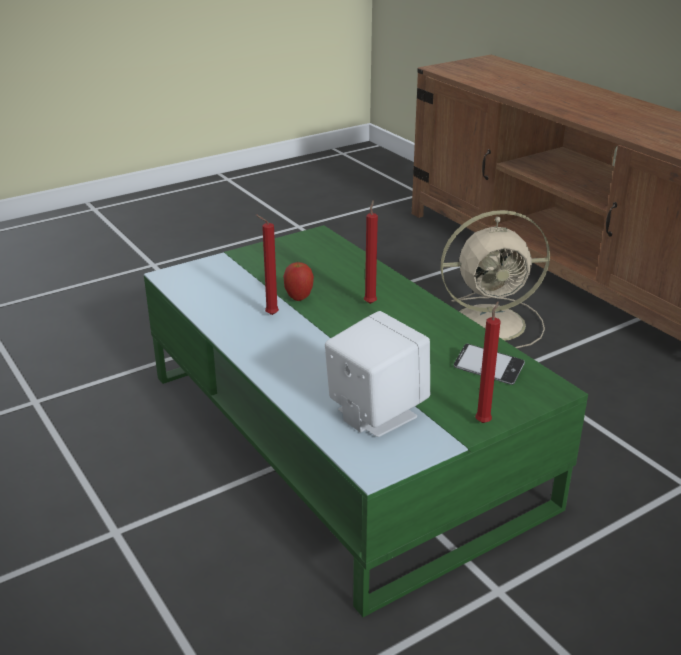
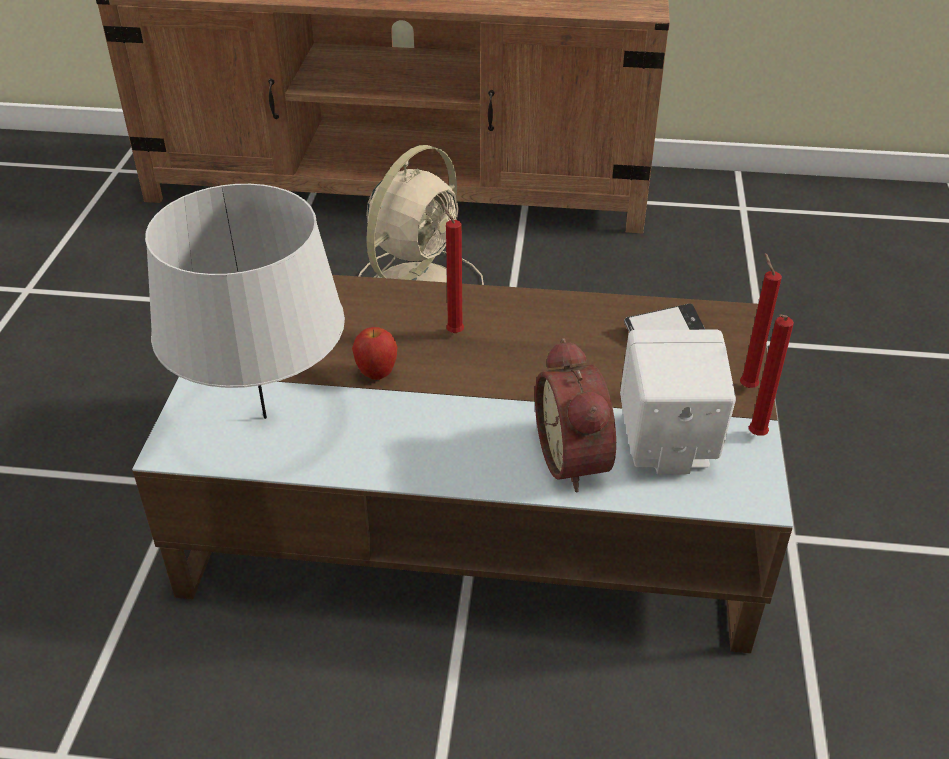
camera: 50 degrees left, 10 degrees up
green coffee table [144,225,588,617] -> brown coffee table [132,275,793,653]
red candle [256,214,279,315] -> red candle moved to [749,314,794,436]
none -> grey table lamp [145,184,345,419]
none -> alarm clock [535,338,616,492]

